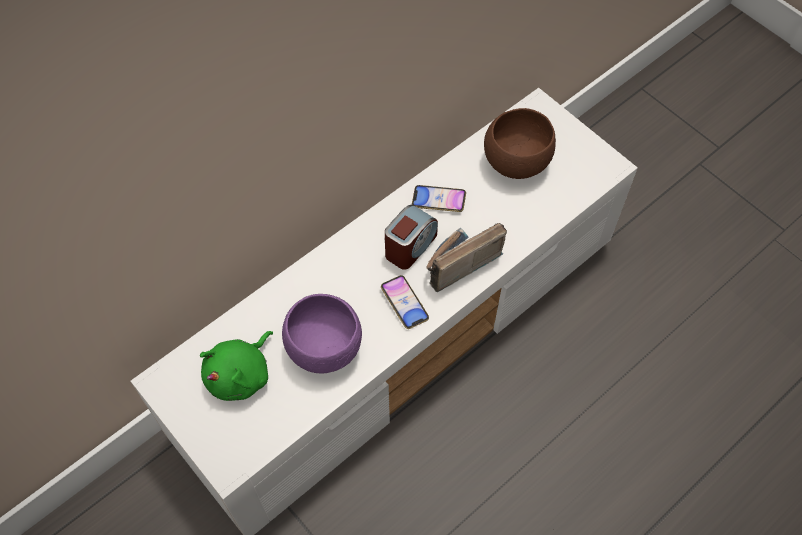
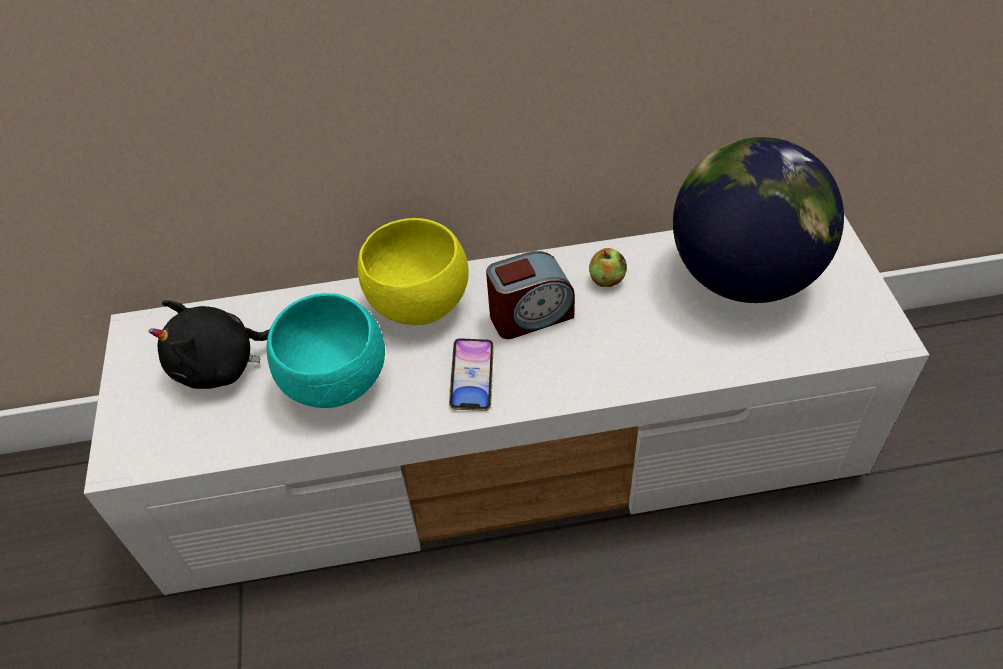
camera: 35 degrees right, 10 degrees down
green plush toy [200,331,273,401] -> black plush toy [149,300,270,389]
purple bowl [282,294,362,374] -> turquoise bowl [267,293,385,408]
phone [412,185,466,212] -> apple [589,248,627,287]
radio [426,223,507,292] -> none
brown bowl [484,108,556,179] -> globe [673,137,844,303]
none -> yellow bowl [358,218,469,325]

